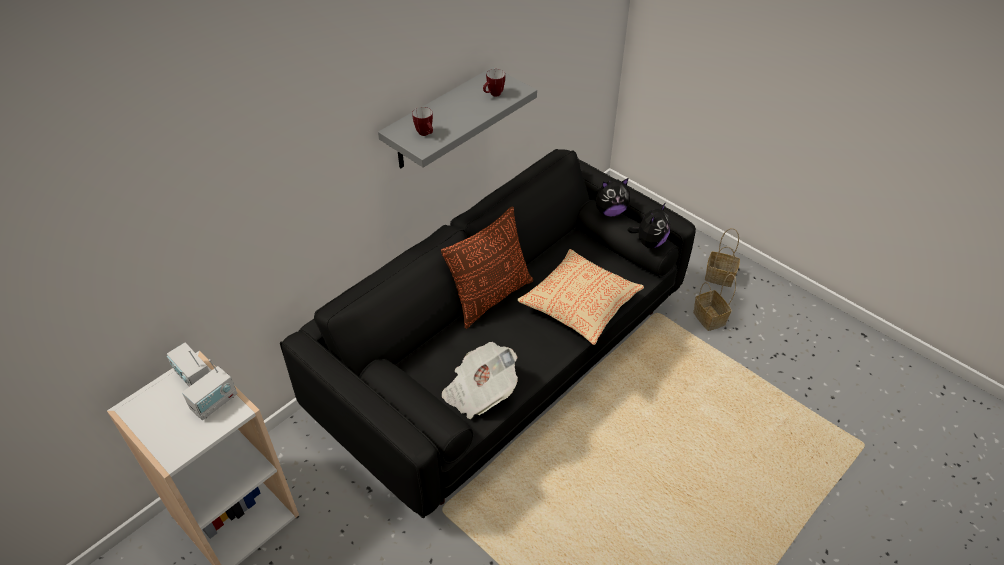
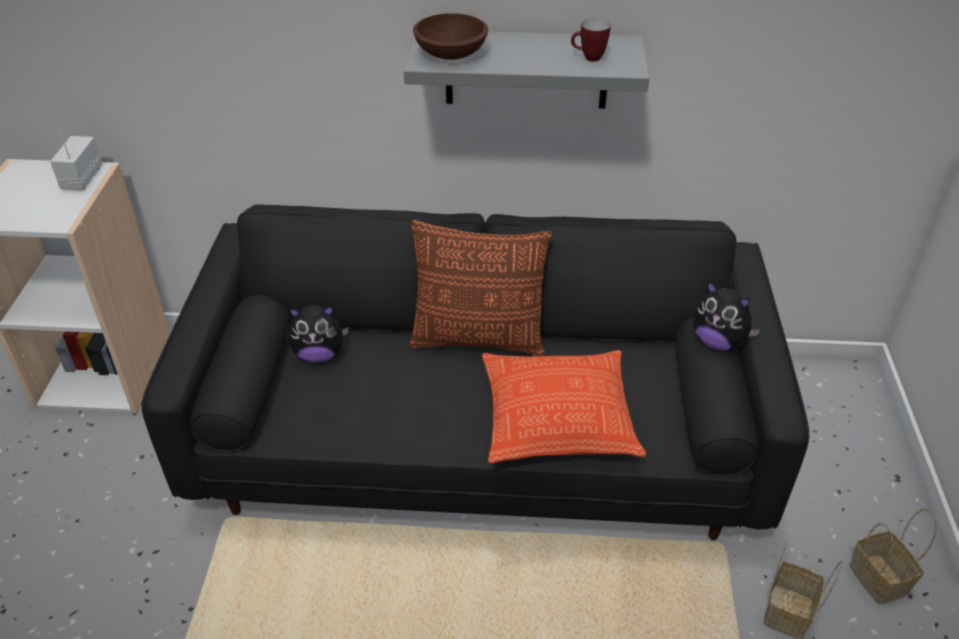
camera: 50 degrees right, 5 degrees down
radio [182,359,237,420] -> none
mug [412,107,433,136] -> brown bowl [413,13,488,60]
newspaper [442,342,518,419] -> none
beige pillow [517,249,644,345] -> orange pillow [482,350,646,463]
plush toy [627,202,670,248] -> plush toy moved to [288,305,349,363]

